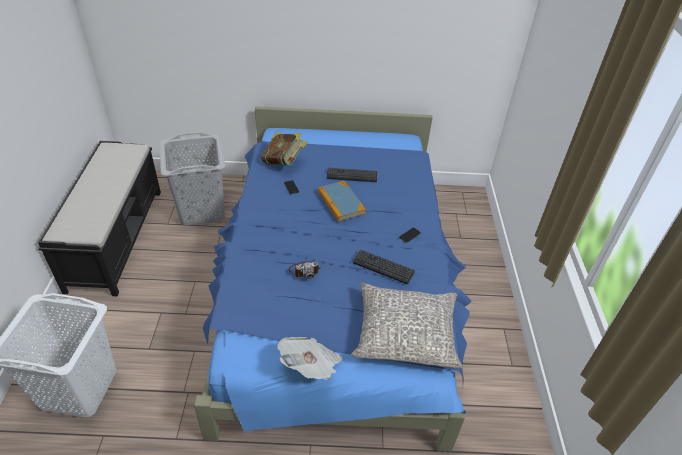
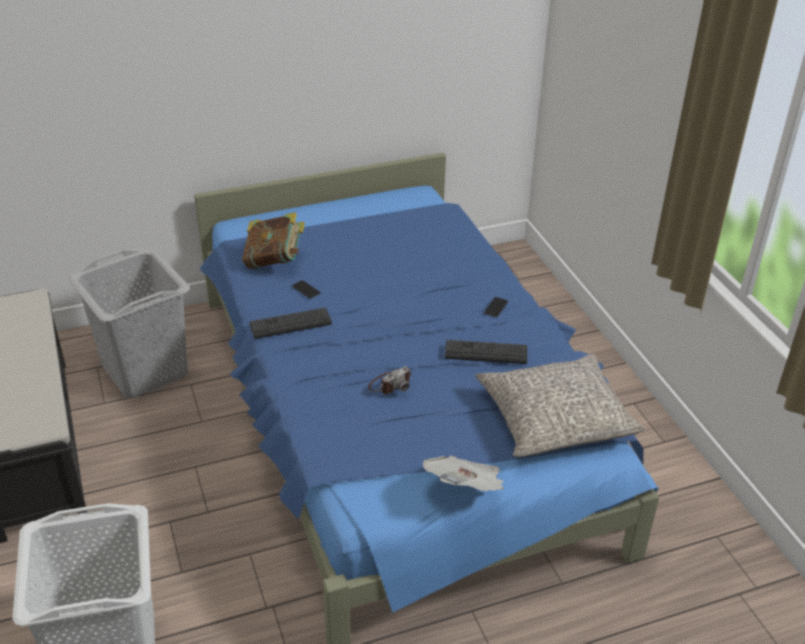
camera: 20 degrees left, 5 degrees down
book [318,181,366,222] -> none
keyboard [327,168,377,182] -> keyboard moved to [249,308,332,339]

